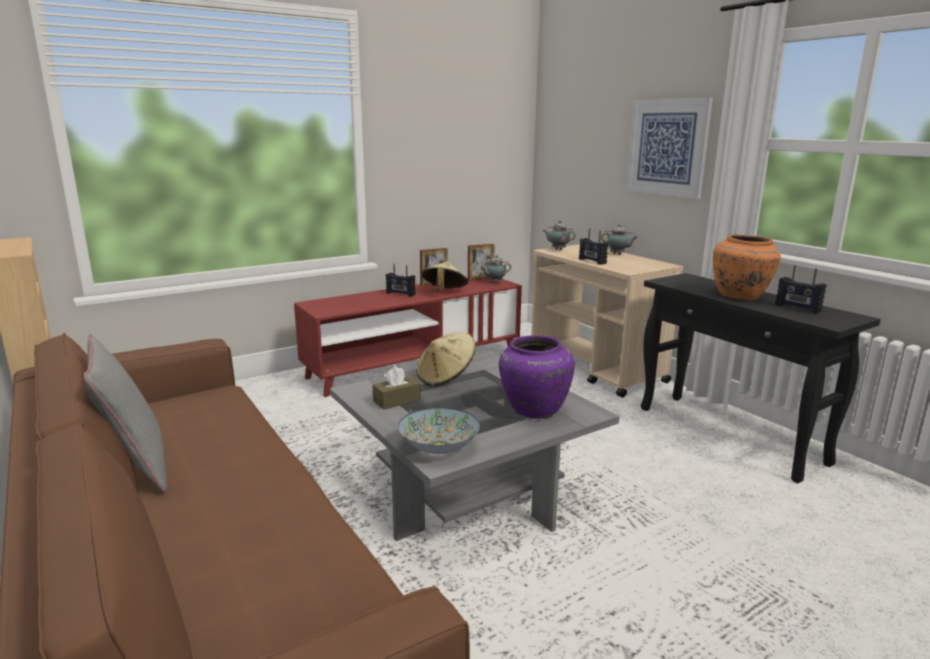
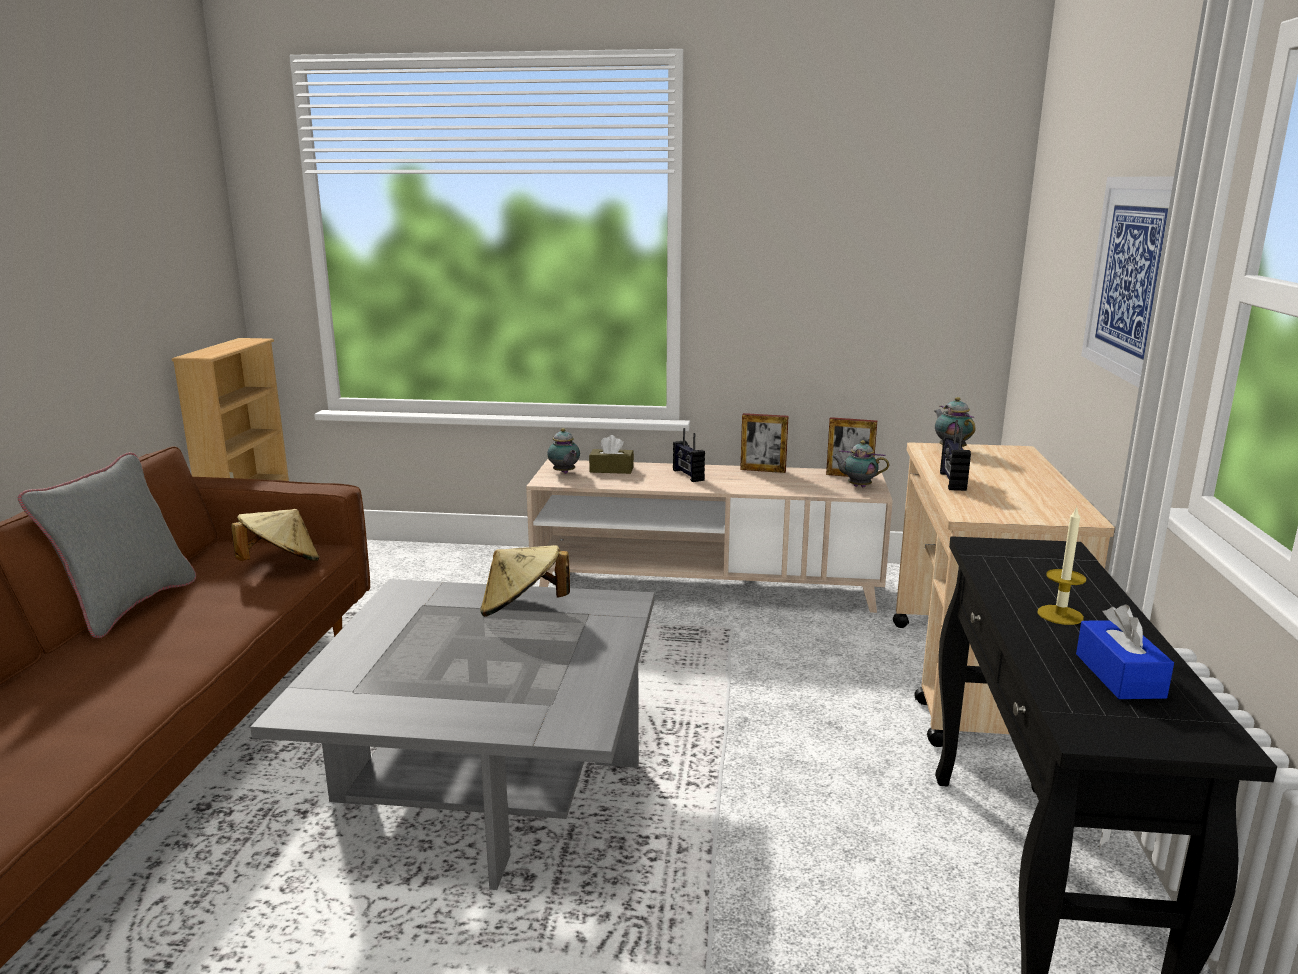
camera: 40 degrees right, 0 degrees up
red tv stand [294,277,522,397] -> beige tv stand [526,459,893,613]
brown tissue box [373,366,421,410] -> brown tissue box moved to [589,435,634,474]
bowl [398,407,480,454] -> none
beige hat [422,261,468,290] -> beige hat moved to [231,509,319,561]
purple vase [499,335,574,419] -> none
teapot [601,224,638,254] -> teapot moved to [547,428,580,474]
orange vase [713,235,781,300] -> candle [1038,507,1086,625]
radio [775,265,827,314] -> blue tissue box [1076,604,1174,699]

